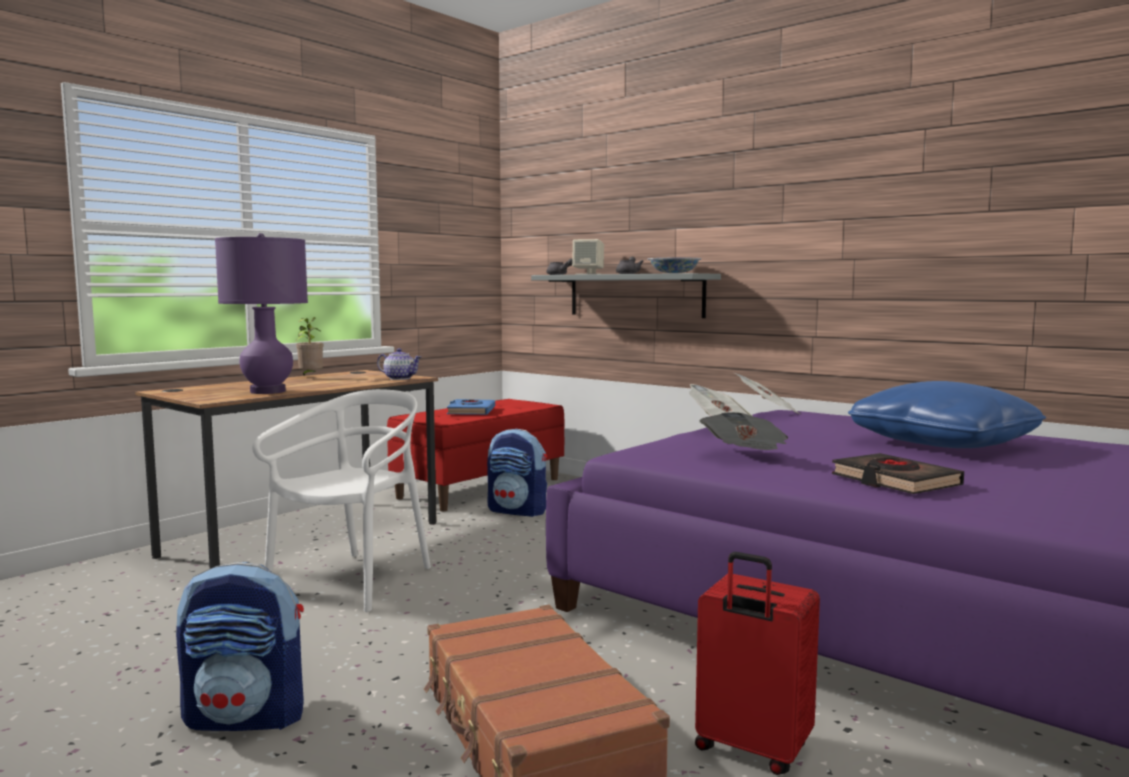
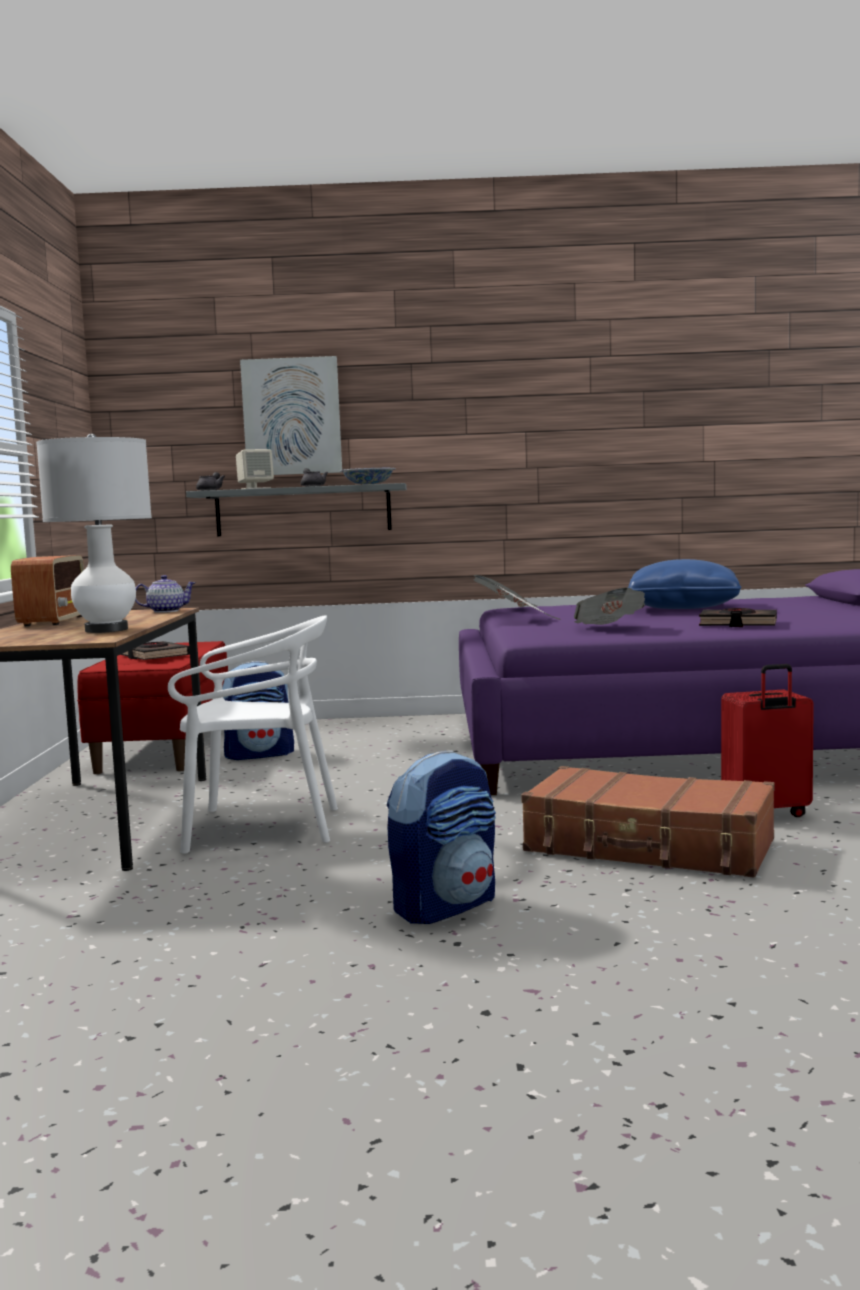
camera: 40 degrees left, 0 degrees up
purple table lamp [215,233,308,394] -> white table lamp [36,433,152,633]
white chair [252,389,431,612] -> white chair turned 105 degrees clockwise [168,615,338,854]
potted plant [295,317,323,376] -> radio [11,555,84,627]
blue book [447,399,495,415] -> black book [121,641,190,660]
none -> picture [240,356,342,475]

